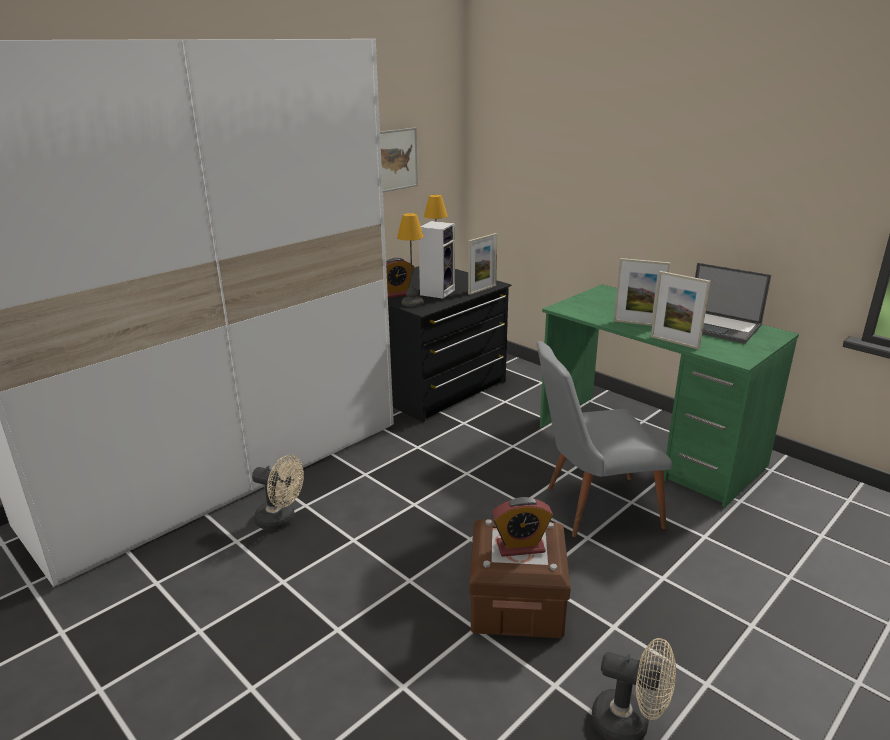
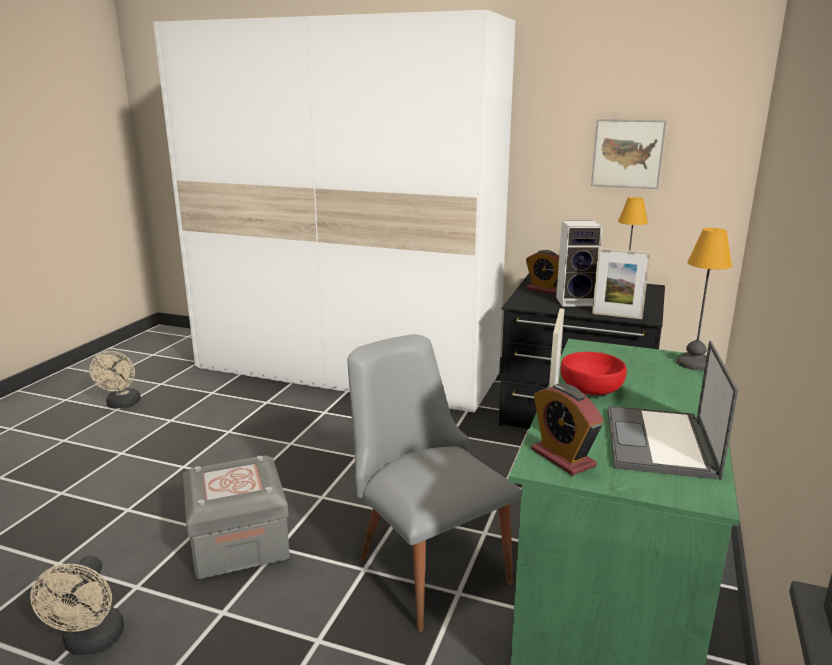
camera: 65 degrees right, 5 degrees down
beige fan [252,455,304,530] -> beige fan moved to [90,351,141,408]
table lamp [397,213,424,307] -> table lamp moved to [677,228,732,370]
brown storage box [469,519,571,638] -> grey storage box [182,455,290,579]
alarm clock [492,497,553,557] -> alarm clock moved to [531,383,604,476]
picture frame [614,258,670,326] -> red bowl [561,352,627,395]

